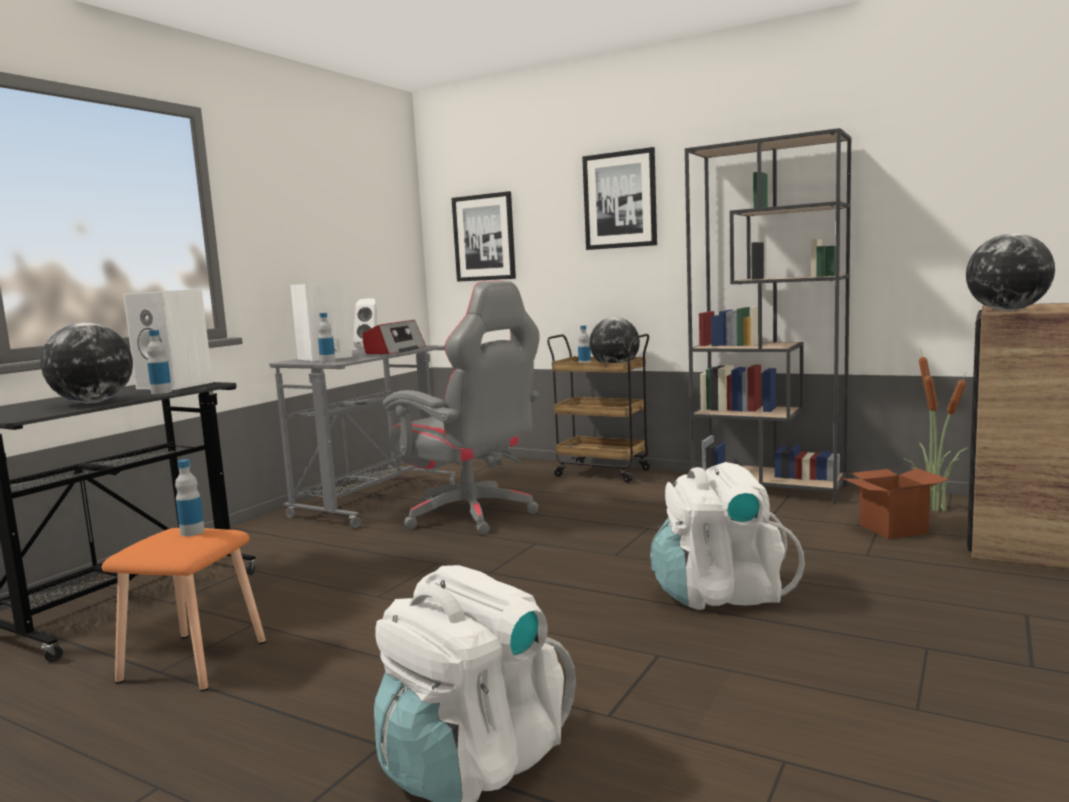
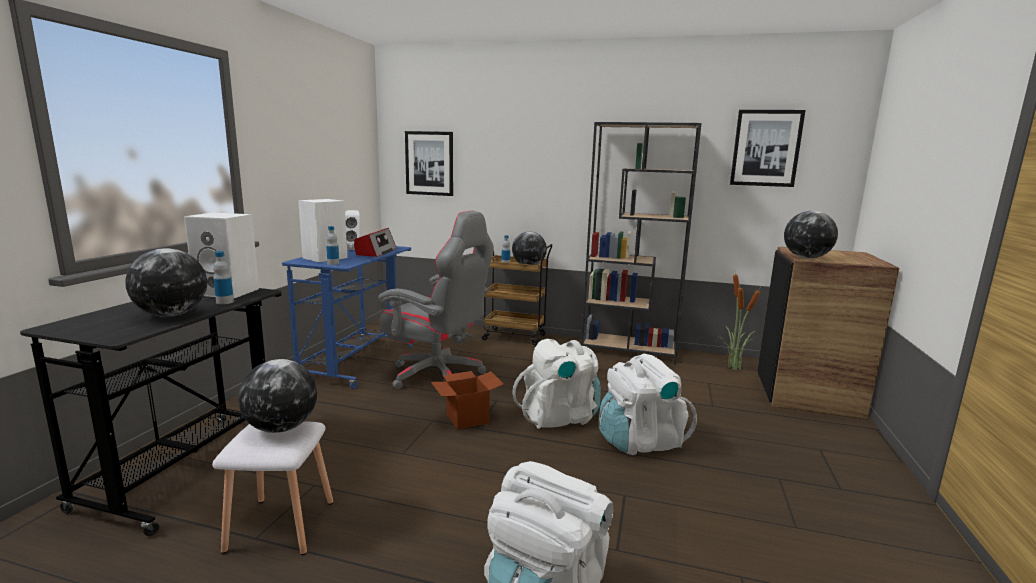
camera: 15 degrees left, 5 degrees up
orange stool [102,528,266,692] -> white stool [212,421,333,555]
bottle [175,459,205,536] -> globe [238,359,317,433]
grey desk [269,346,456,528] -> blue desk [282,246,412,389]
picture [582,147,657,250] -> picture moved to [730,110,806,187]
cardboard box [842,468,949,539] -> cardboard box moved to [431,371,504,430]
none -> white backpack [512,339,601,429]

